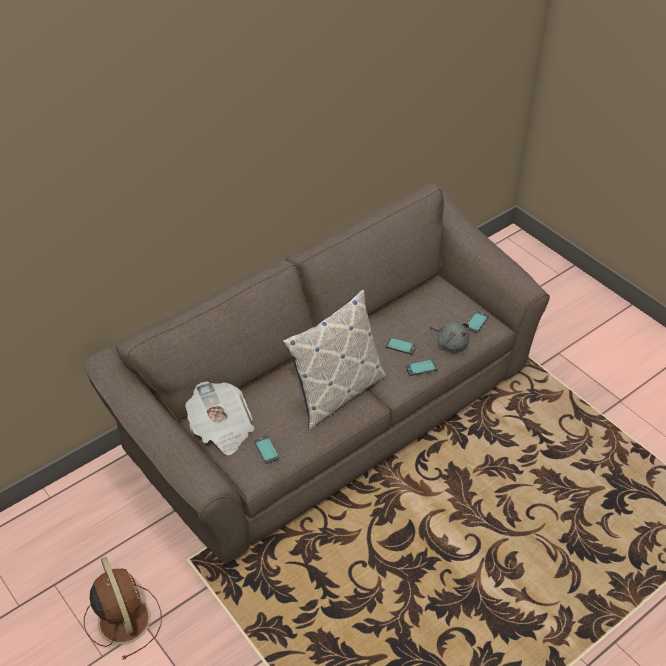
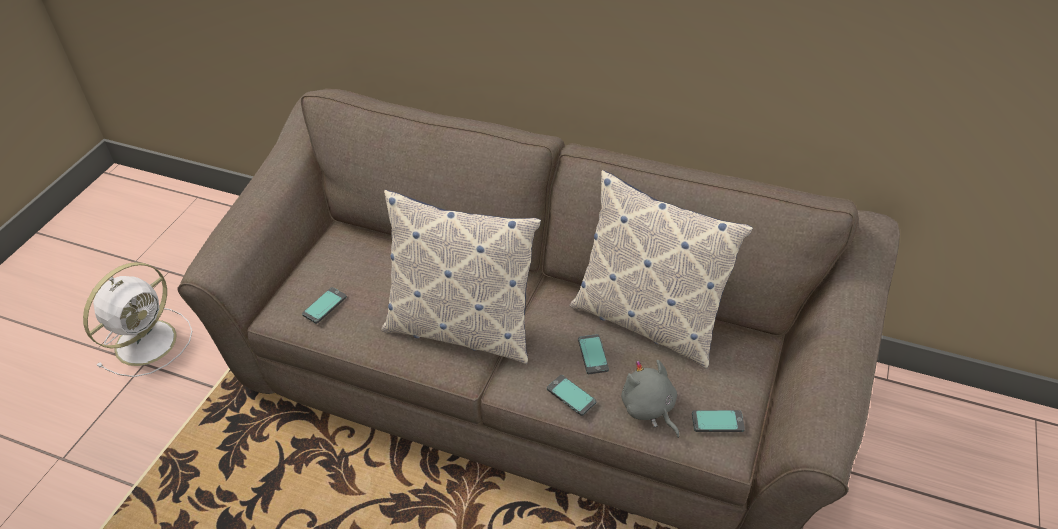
camera: 60 degrees right, 0 degrees up
brown fan [84,557,162,660] -> white fan [83,262,192,377]
newspaper [185,381,255,455] -> none
grey plush toy [431,322,470,351] -> grey plush toy turned 135 degrees clockwise [621,360,679,438]
none -> pillow [569,170,753,369]

